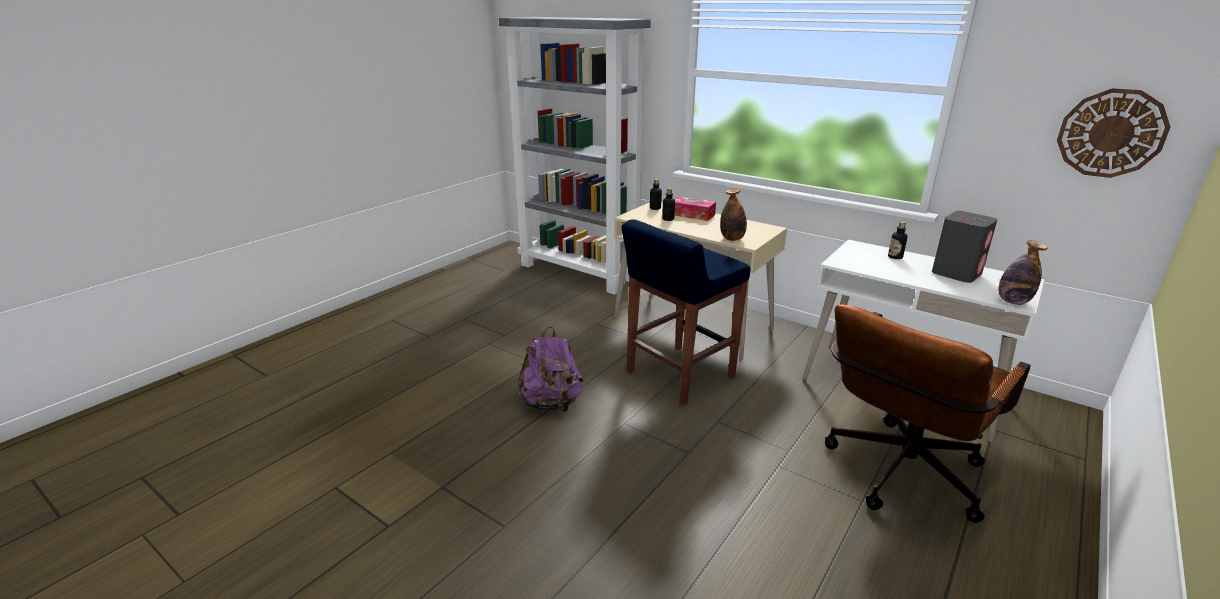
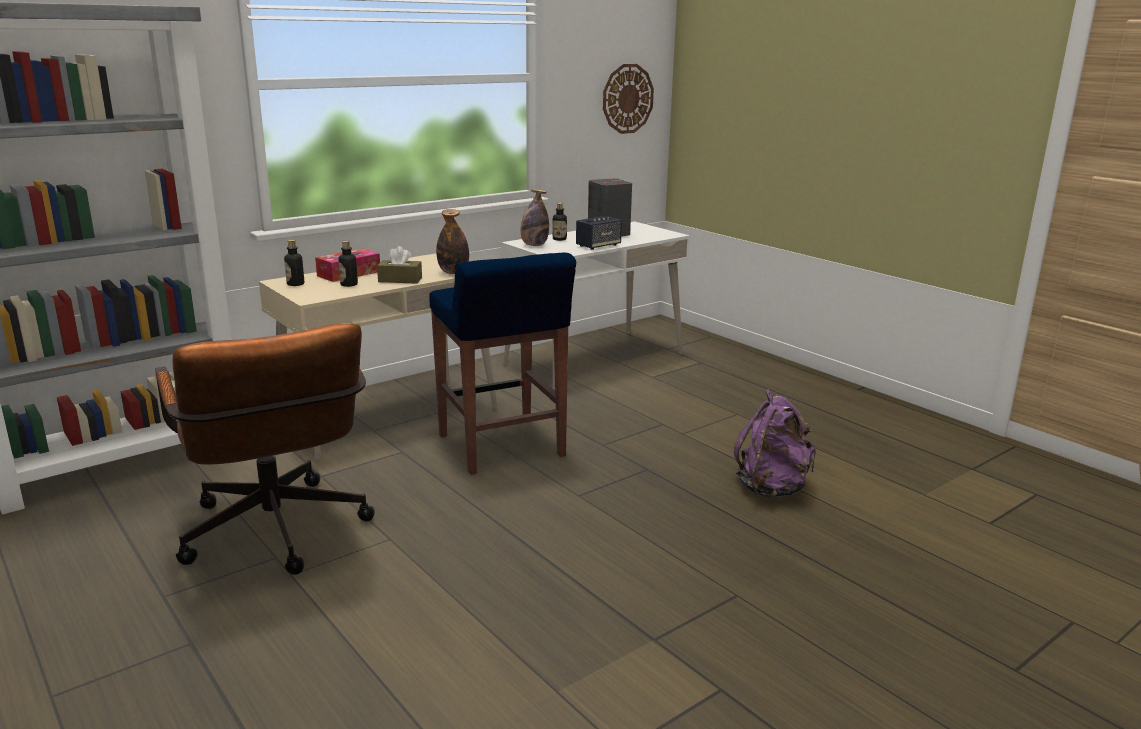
camera: 75 degrees left, 5 degrees down
purple backpack [516,327,584,413] -> purple backpack moved to [734,389,816,498]
brown office chair [825,305,1031,523] -> brown office chair moved to [155,323,375,575]
bottle [999,240,1048,305] -> bottle moved to [521,189,549,246]
none -> brown tissue box [377,246,422,284]
none -> speaker [576,216,622,250]

